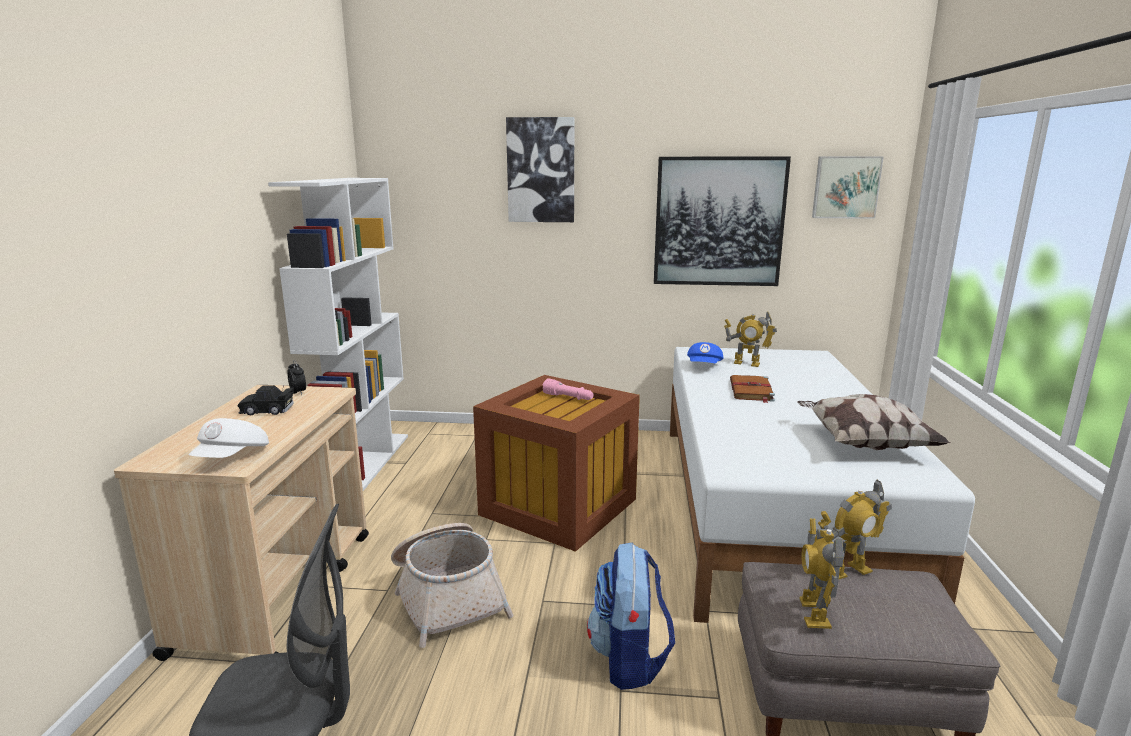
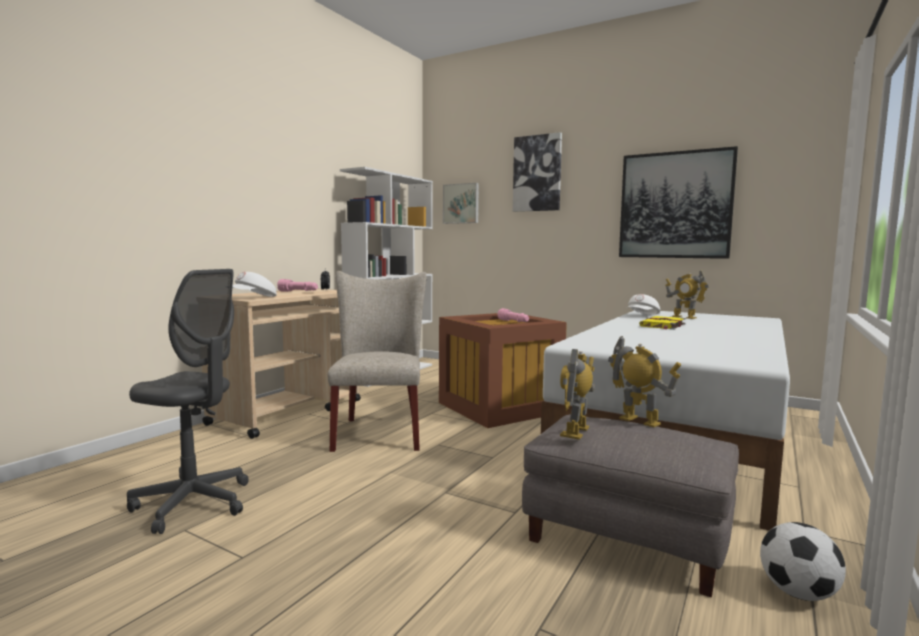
camera: 25 degrees right, 10 degrees down
black toy car [237,385,294,415] -> pink flashlight [277,279,318,292]
basket [391,523,514,648] -> beige chair [328,271,426,452]
backpack [587,543,675,690] -> none
blue cap [687,342,723,363] -> white cap [627,294,660,315]
brown book [730,375,775,403] -> yellow book [639,316,686,330]
pillow [798,394,950,450] -> none
picture [812,156,884,219] -> picture moved to [443,183,479,224]
toy robot [818,479,892,579] -> toy robot turned 135 degrees counterclockwise [608,336,681,427]
none -> football [760,522,846,601]

